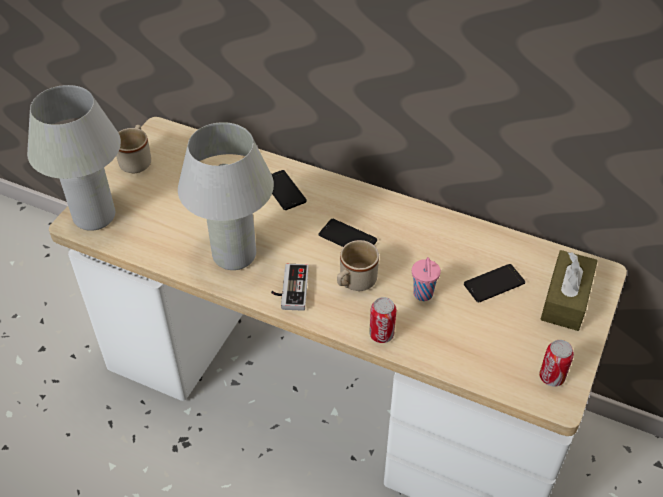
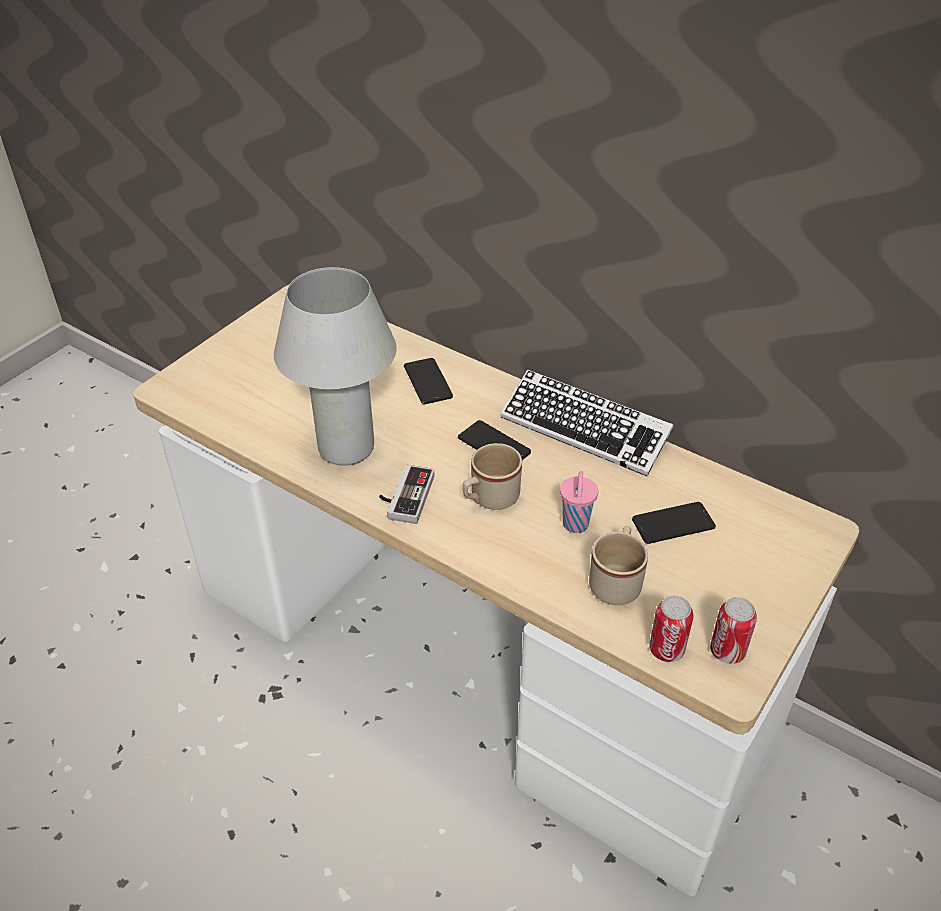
camera: 10 degrees right, 5 degrees down
white table lamp [27,85,121,231] -> none
beige mug [116,125,151,173] -> beige mug moved to [589,526,648,605]
can [369,297,396,343] -> can moved to [649,596,694,662]
brown tissue box [540,250,598,331] -> none
none -> keyboard [501,369,673,476]

